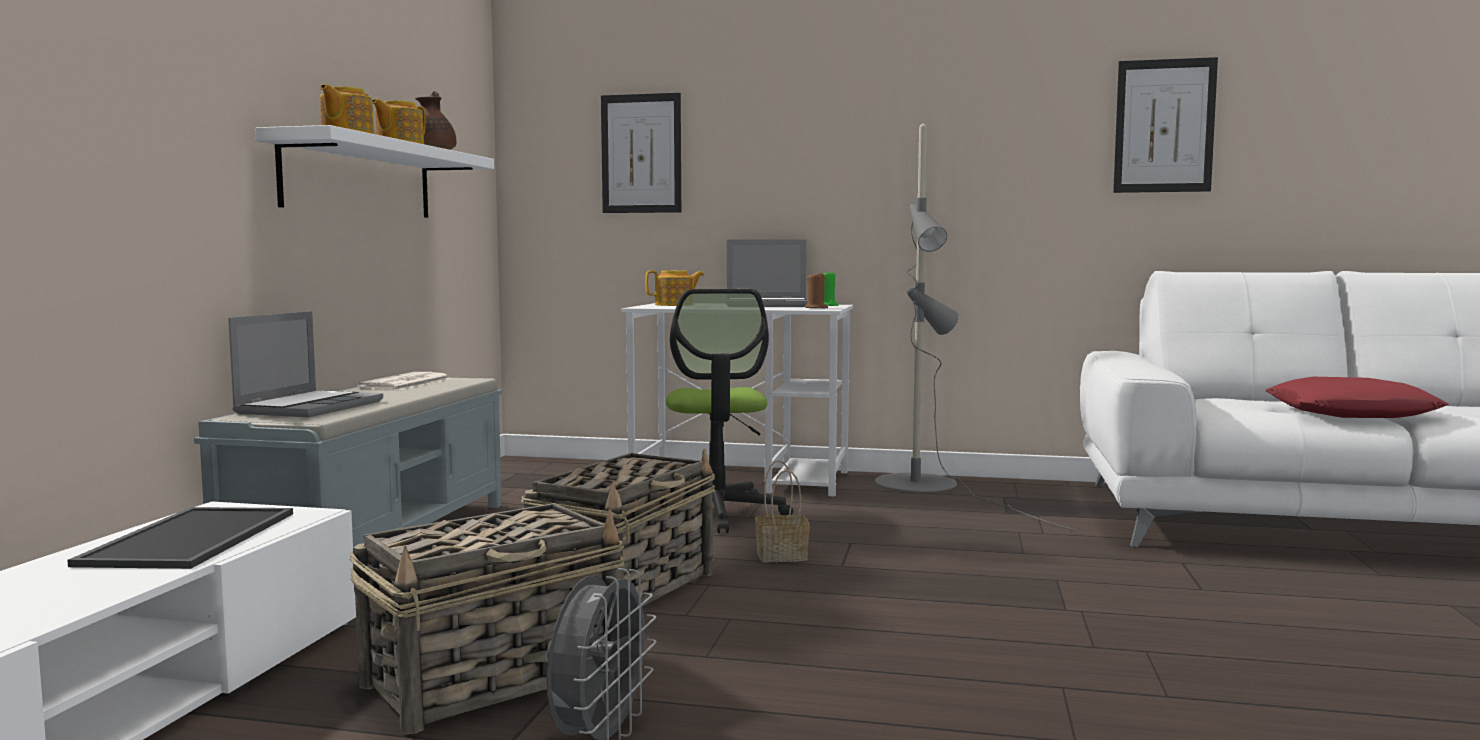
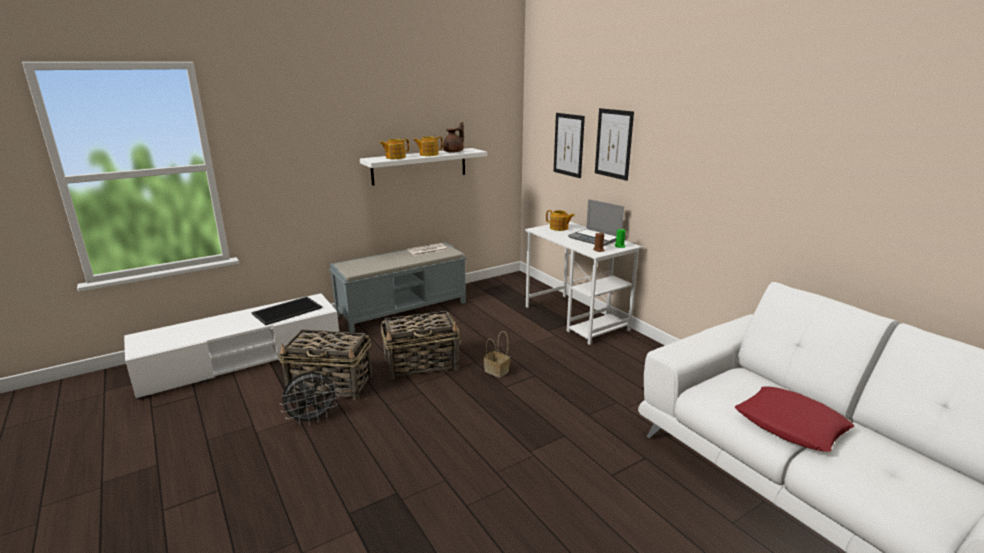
camera: 45 degrees right, 15 degrees up
laptop [228,311,383,418] -> none
office chair [666,289,793,533] -> none
grey floor lamp [875,124,1077,531] -> none
picture [1113,57,1218,193] -> picture moved to [595,108,634,181]

